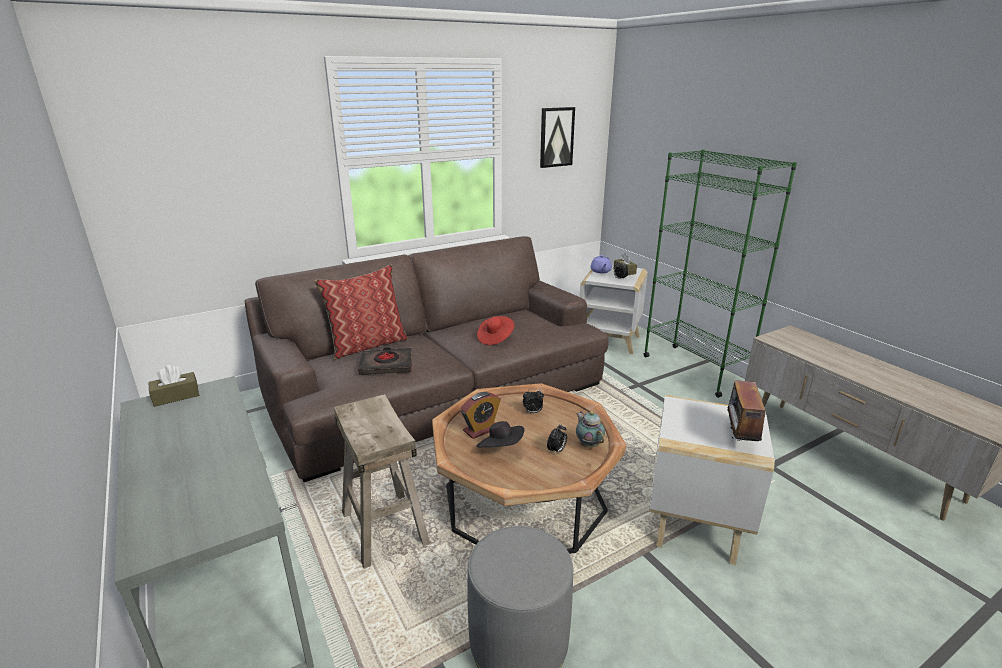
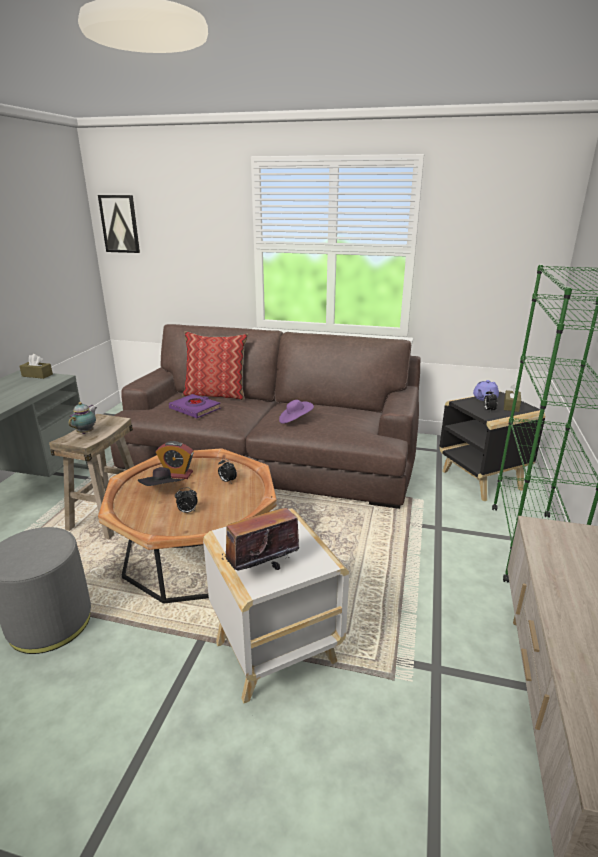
camera: 45 degrees right, 0 degrees up
black book [358,348,412,375] -> purple book [169,394,221,418]
red hat [477,316,515,345] -> purple hat [279,400,314,424]
picture [540,107,575,168] -> picture moved to [98,195,140,253]
teapot [576,411,605,448] -> teapot moved to [69,402,97,434]
white side table [580,265,648,354] -> black side table [439,391,545,501]

